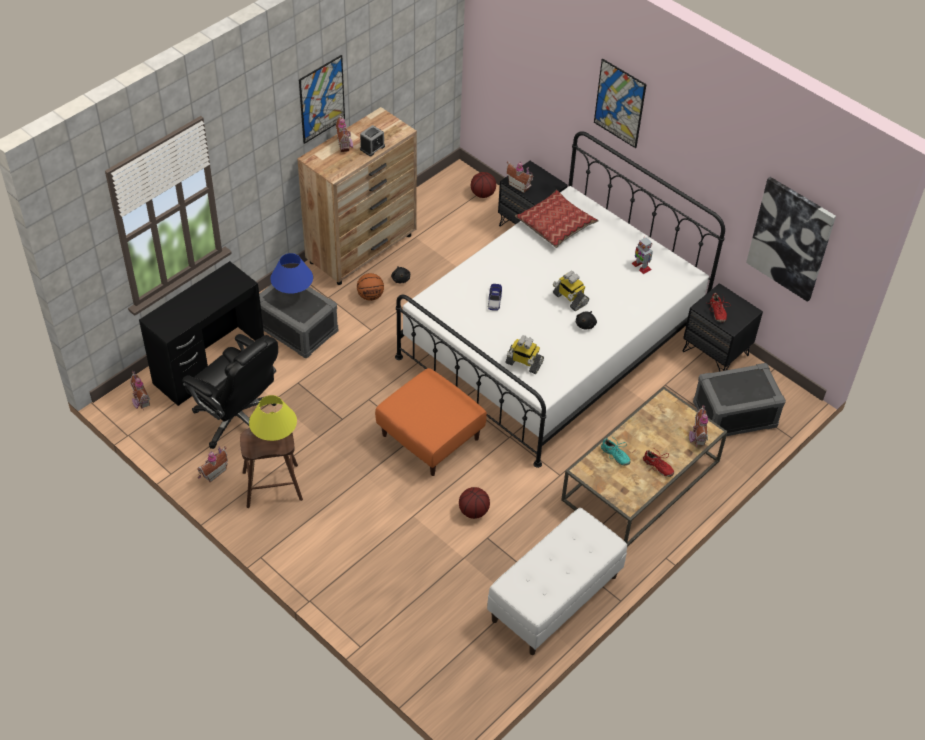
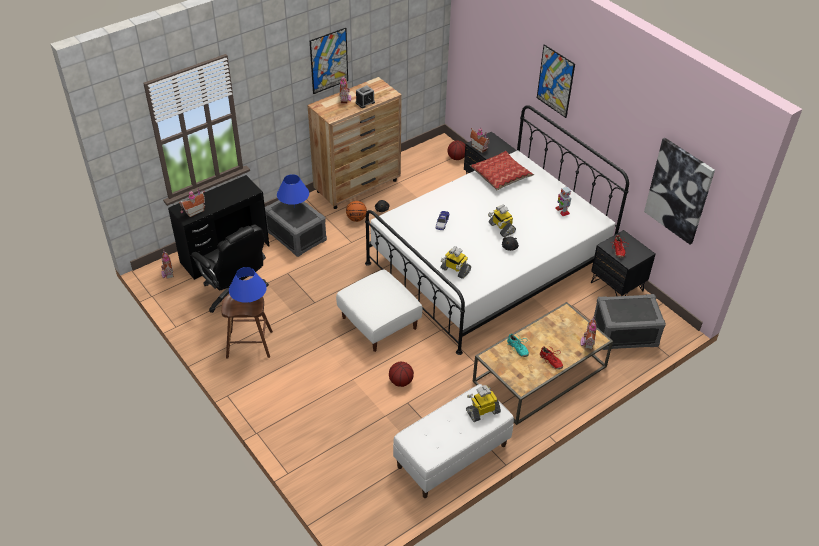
camera: 10 degrees right, 5 degrees down
toy house [197,446,228,482] -> toy house moved to [179,188,205,217]
yellow table lamp [249,395,297,441] -> blue table lamp [229,267,267,303]
orange ottoman [375,368,487,476] -> white ottoman [336,269,422,352]
none -> toy robot [466,385,501,422]

